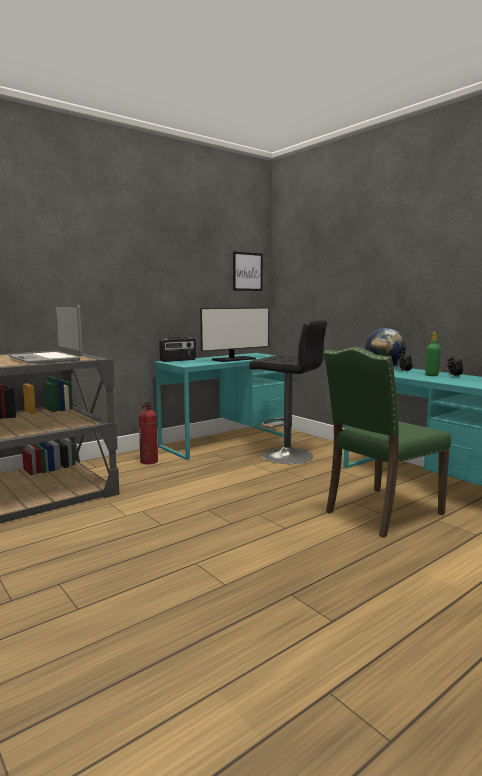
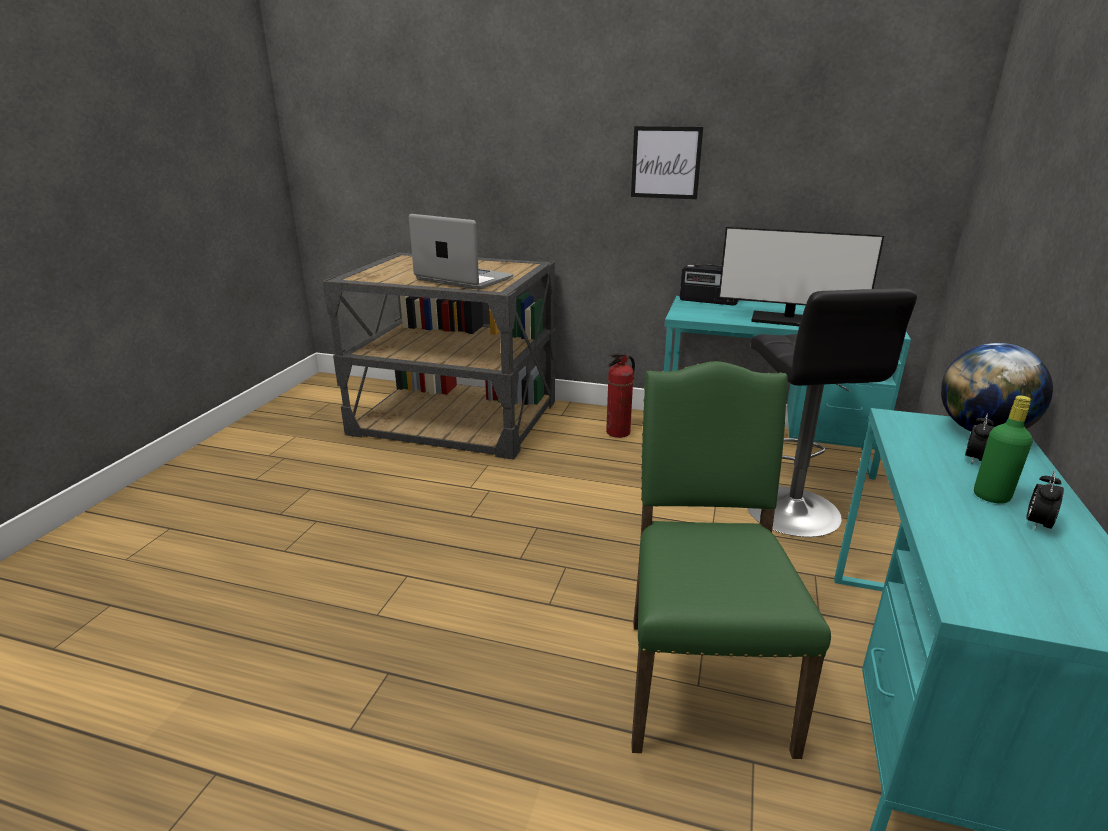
camera: 55 degrees right, 15 degrees up
laptop [9,304,83,364] -> laptop turned 105 degrees clockwise [409,214,514,290]
picture [233,251,263,291] -> picture moved to [631,126,703,199]
green chair [323,347,451,538] -> green chair turned 75 degrees clockwise [631,361,831,759]

